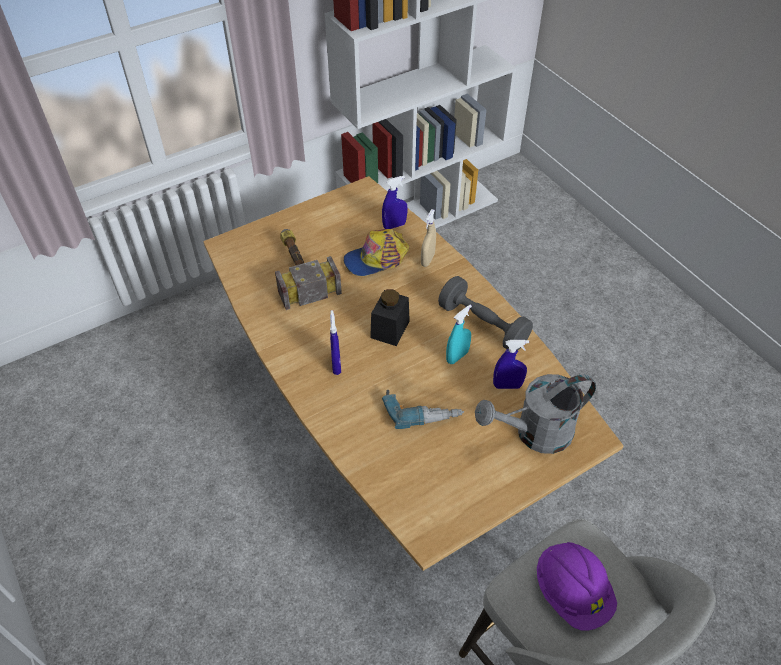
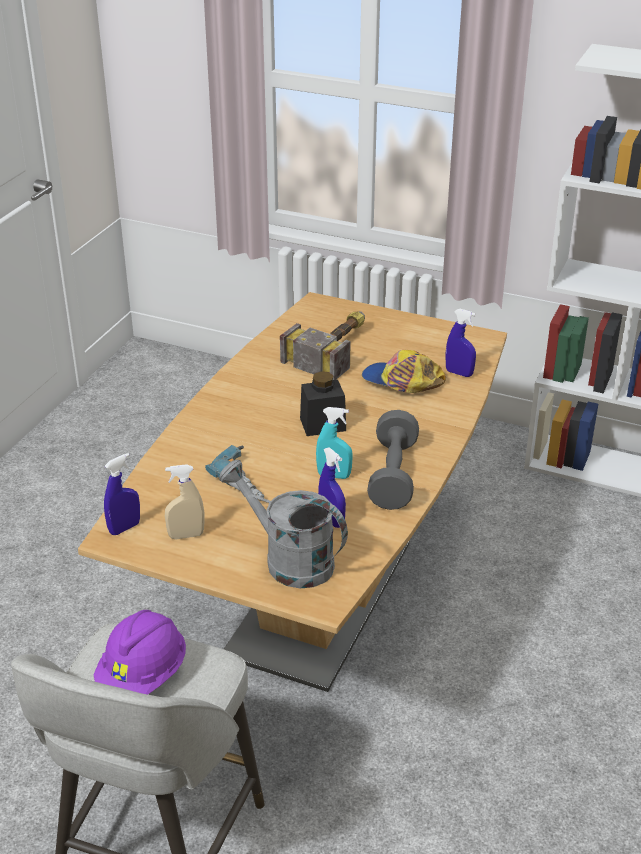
camera: 55 degrees right, 15 degrees down
blue spray bottle [330,310,341,375] -> blue spray bottle moved to [104,453,140,535]
beige spray bottle [421,209,436,267] -> beige spray bottle moved to [165,464,204,539]

